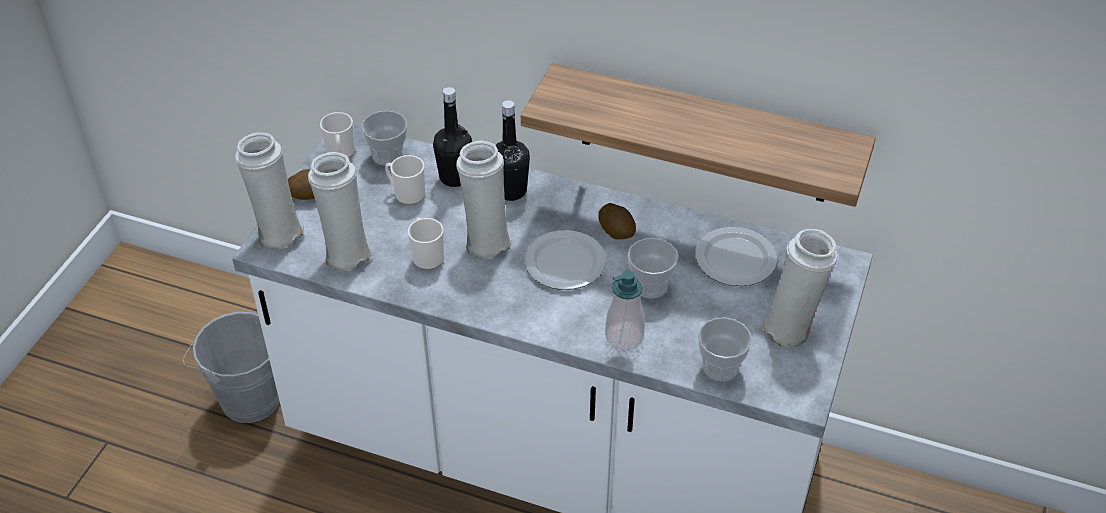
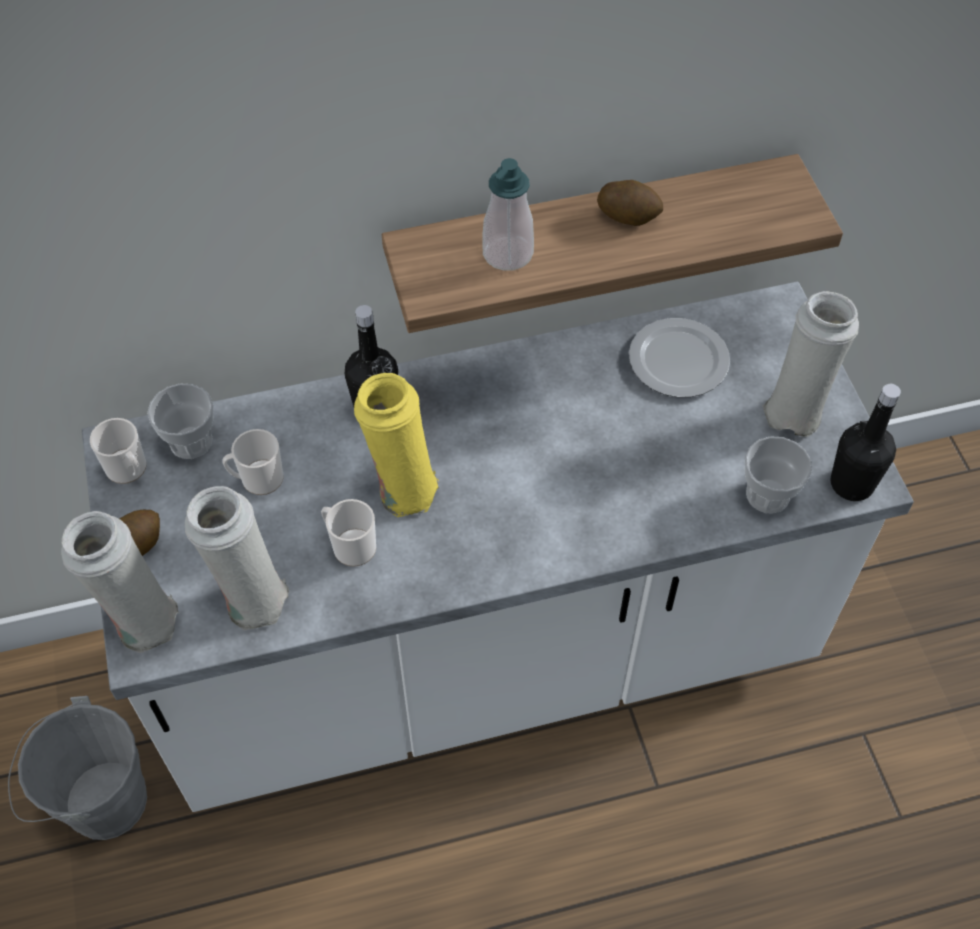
camera: 35 degrees left, 10 degrees up
black bottle [433,87,472,187] -> black bottle moved to [831,384,901,501]
white vase [456,141,512,260] -> yellow vase [354,373,439,517]
plate [524,230,606,290] -> none
potato [598,203,636,239] -> potato moved to [597,180,663,226]
soap dispenser [605,270,645,350] -> soap dispenser moved to [482,158,534,271]
cup [628,238,679,298] -> none

